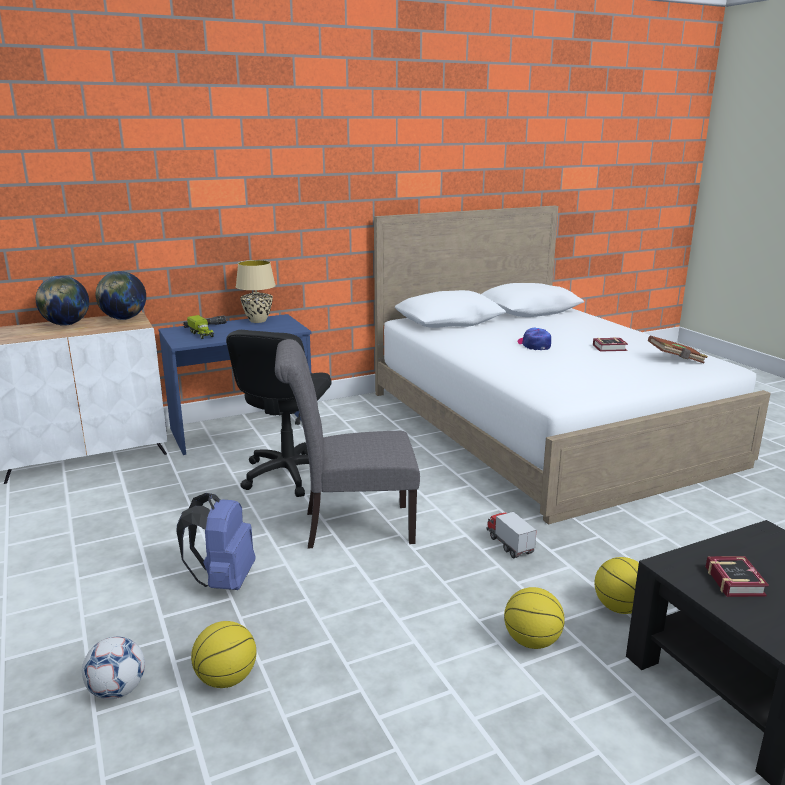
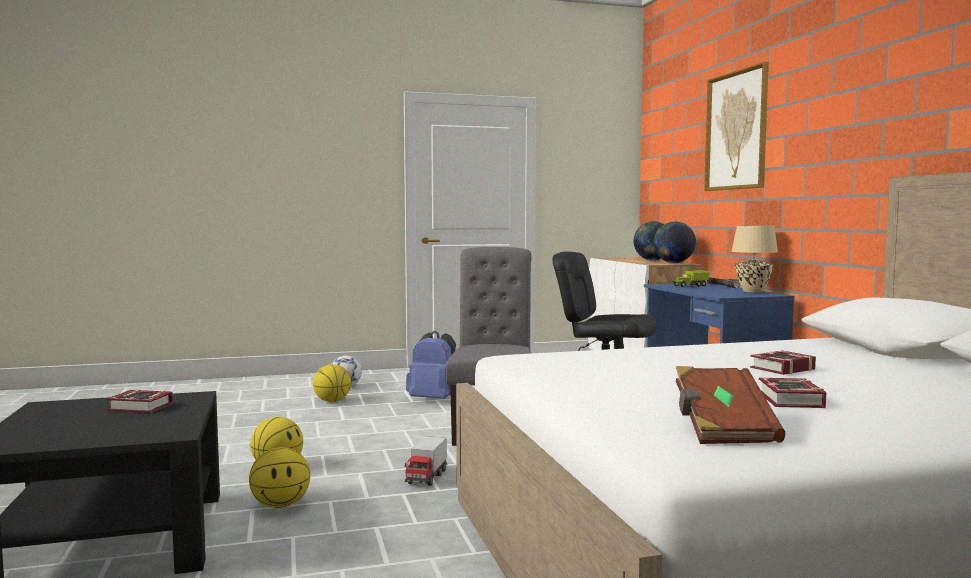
camera: 100 degrees right, 15 degrees down
toy truck [487,512,537,558] -> toy truck turned 120 degrees clockwise [405,436,447,486]
cap [518,328,551,350] -> book [750,350,816,375]
none -> picture [704,62,769,191]

